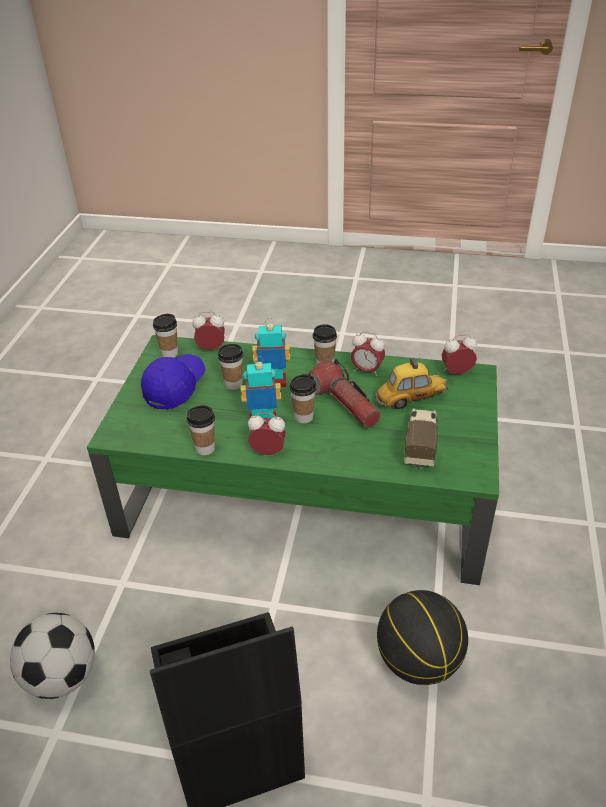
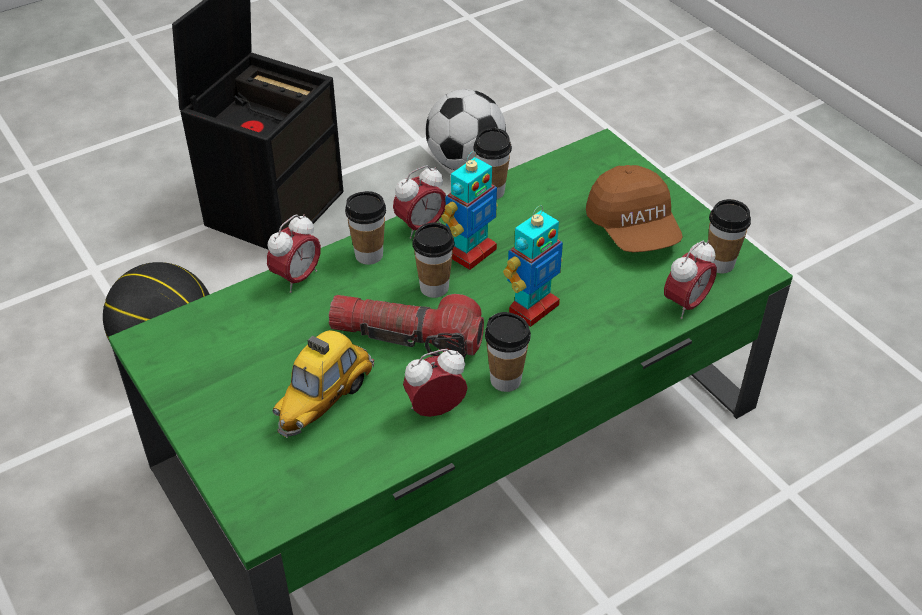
camera: 135 degrees right, 5 degrees up
blue cap [141,354,205,410] -> brown cap [586,165,683,252]
cup [218,344,243,390] -> cup moved to [345,191,386,265]
toy truck [404,408,438,469] -> none
alarm clock [442,334,477,374] -> alarm clock moved to [267,214,321,293]

